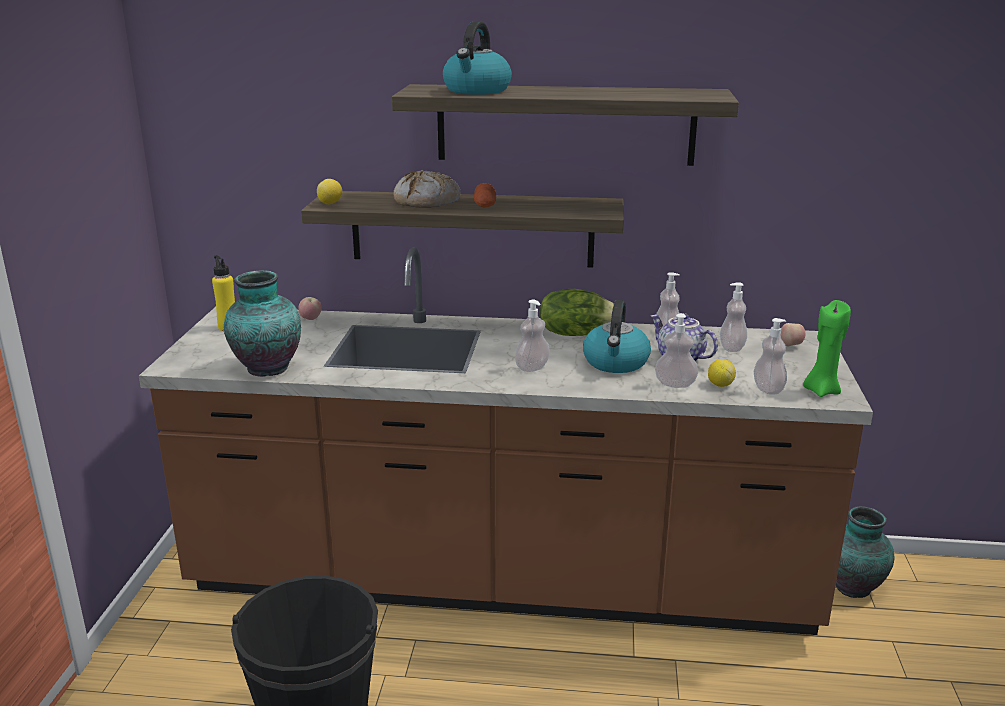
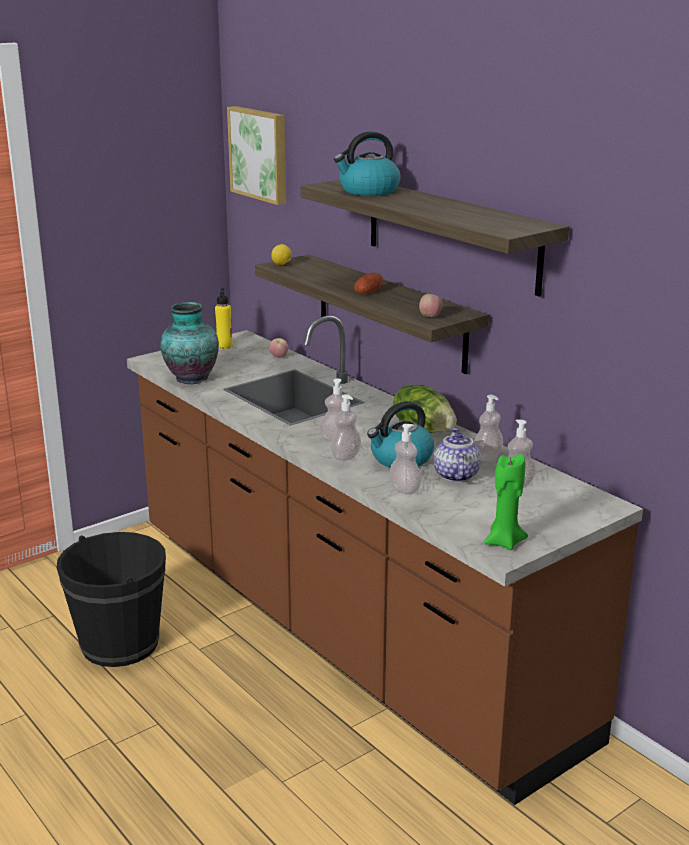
camera: 45 degrees right, 0 degrees up
bread [393,170,460,208] -> none
lemon [708,359,736,387] -> none
soap dispenser [754,318,787,395] -> soap dispenser moved to [331,394,361,461]
apple [781,323,805,346] -> apple moved to [419,294,443,317]
vase [836,506,895,598] -> none
none -> picture [227,106,286,205]

